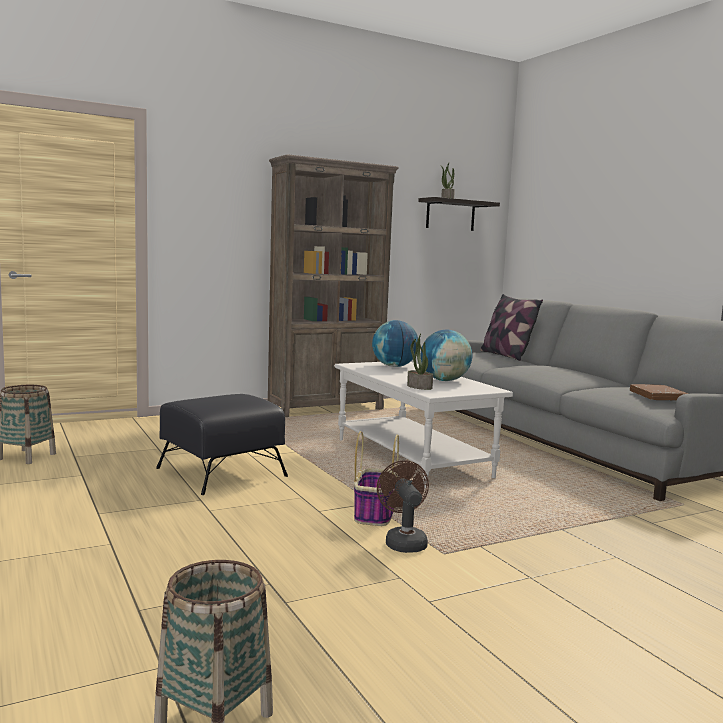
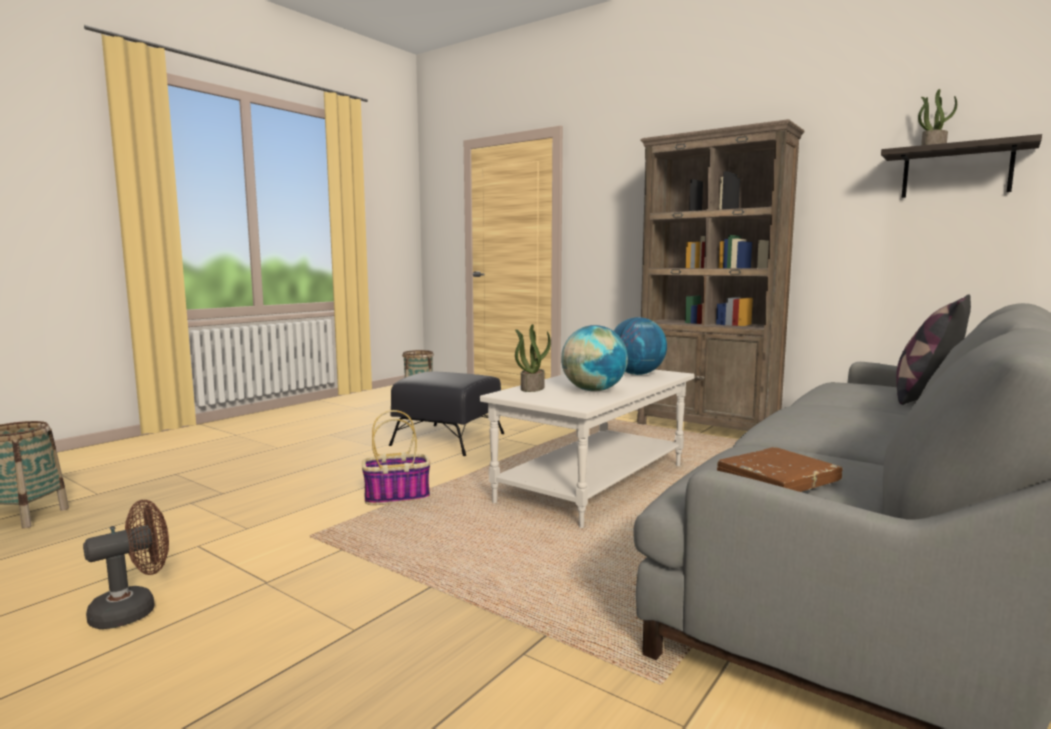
camera: 65 degrees right, 0 degrees up
brown fan [377,460,429,553] -> brown fan moved to [83,500,169,629]

